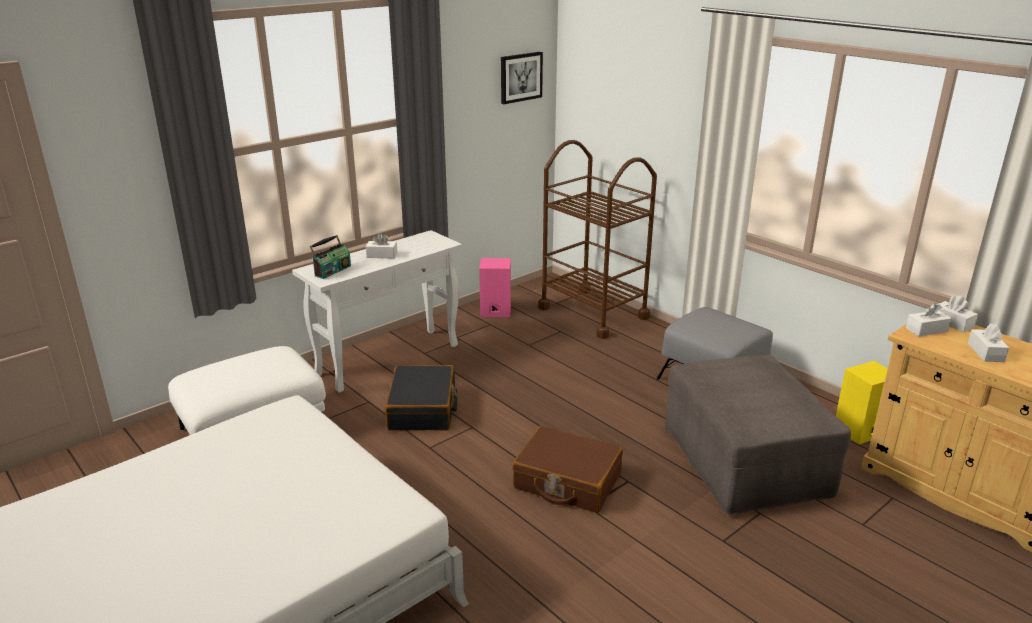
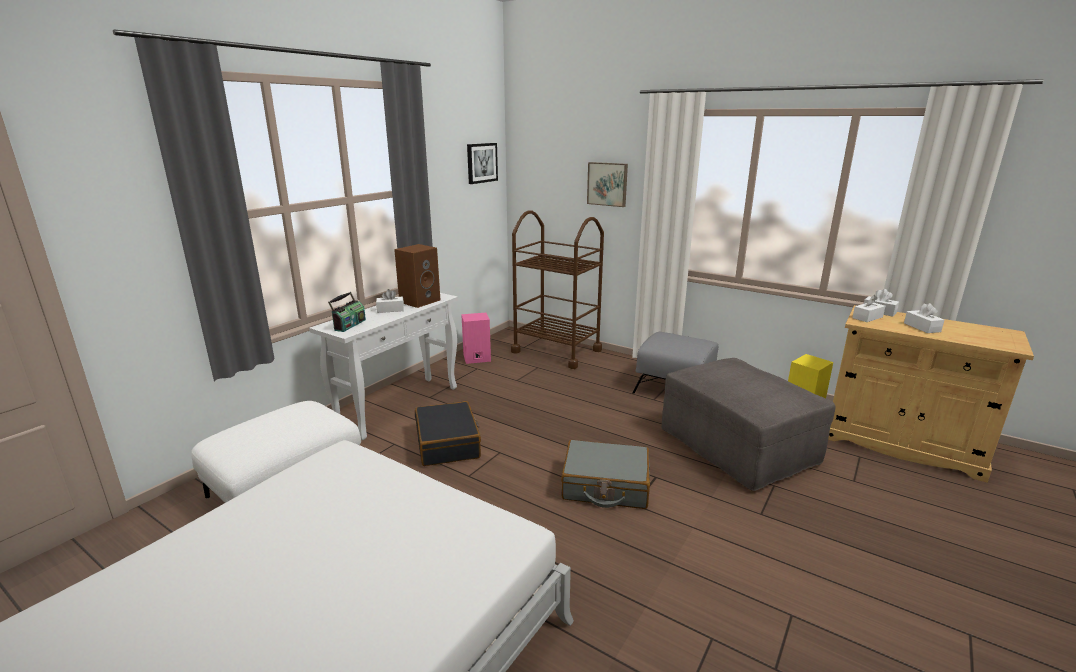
camera: 15 degrees left, 5 degrees down
brown suitcase [512,426,623,513] -> grey suitcase [561,440,650,509]
none -> brown speaker [394,244,440,308]
none -> picture [587,162,628,207]

